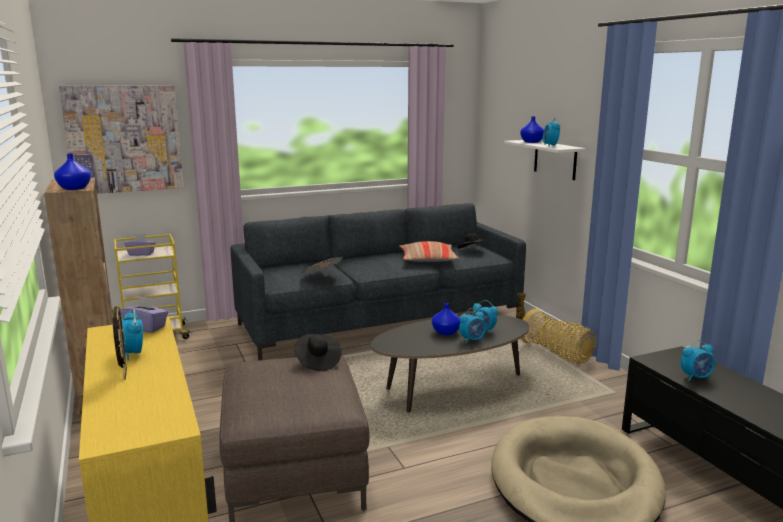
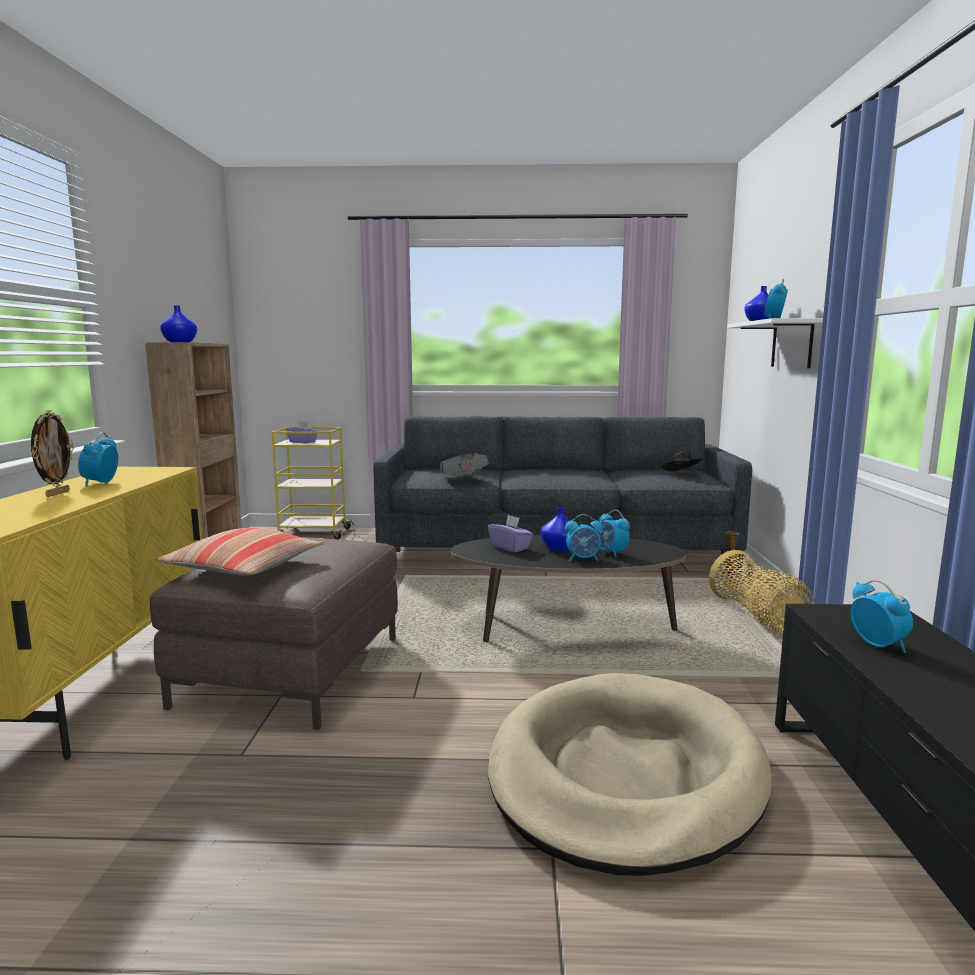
camera: 25 degrees right, 5 degrees down
picture [59,85,184,194] -> none
purple tissue box [120,296,168,333] -> purple tissue box moved to [488,515,533,552]
black hat [294,334,342,371] -> none
pillow [399,241,459,262] -> pillow moved to [156,528,324,576]
alarm clock [681,340,715,381] -> alarm clock turned 120 degrees counterclockwise [850,580,913,653]

